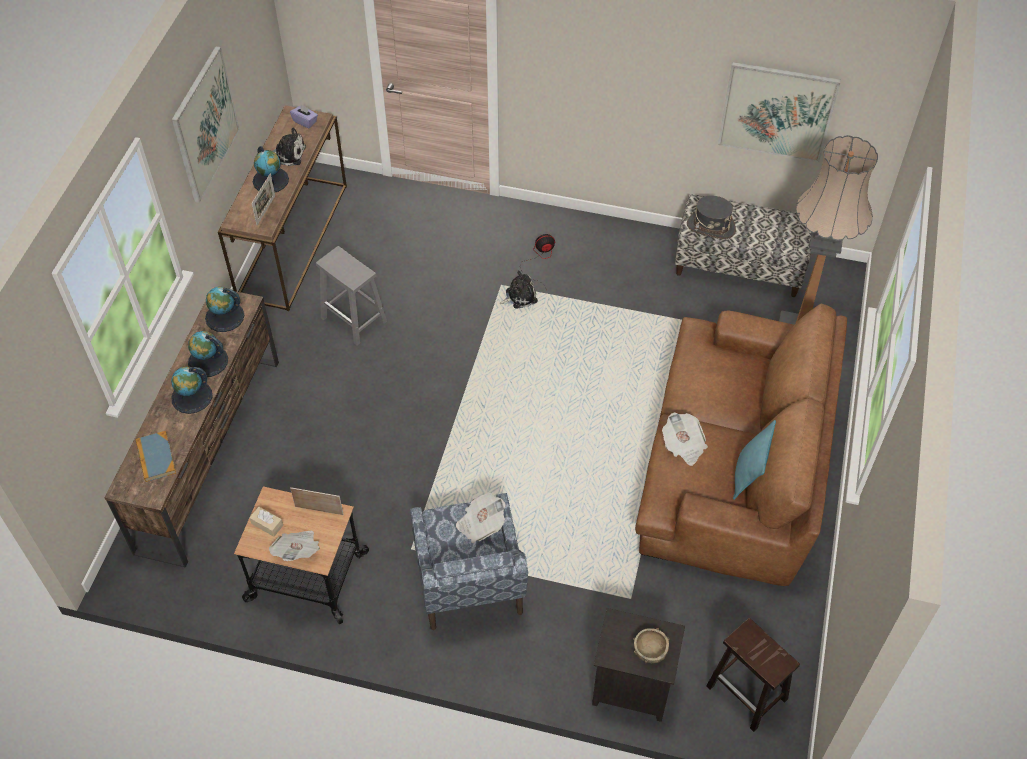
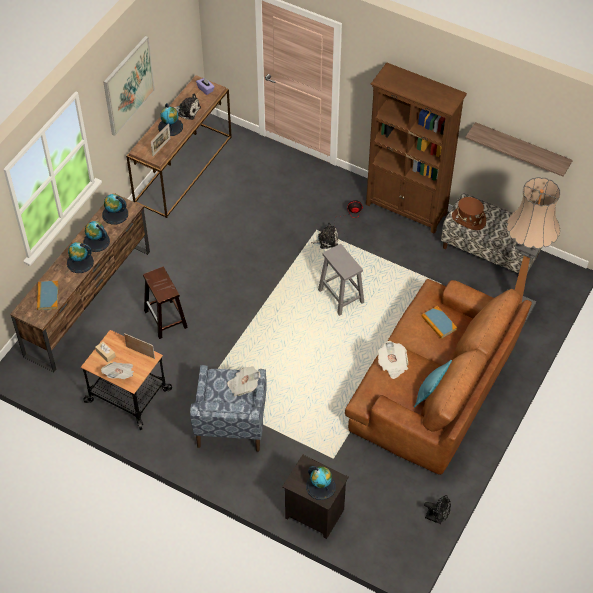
camera: 15 degrees right, 0 degrees up
grey stool [316,246,387,345] -> grey stool moved to [318,244,364,316]
brown bowl [634,628,669,663] -> globe [306,466,336,500]
grey hat [687,195,736,239] -> brown hat [452,197,486,230]
brown stool [706,618,800,732] -> brown stool moved to [143,267,188,339]
picture [718,62,841,162] -> shelf [465,122,573,177]
none -> brown bookcase [366,63,467,234]
none -> book [422,306,457,339]
none -> black fan [424,495,451,524]

